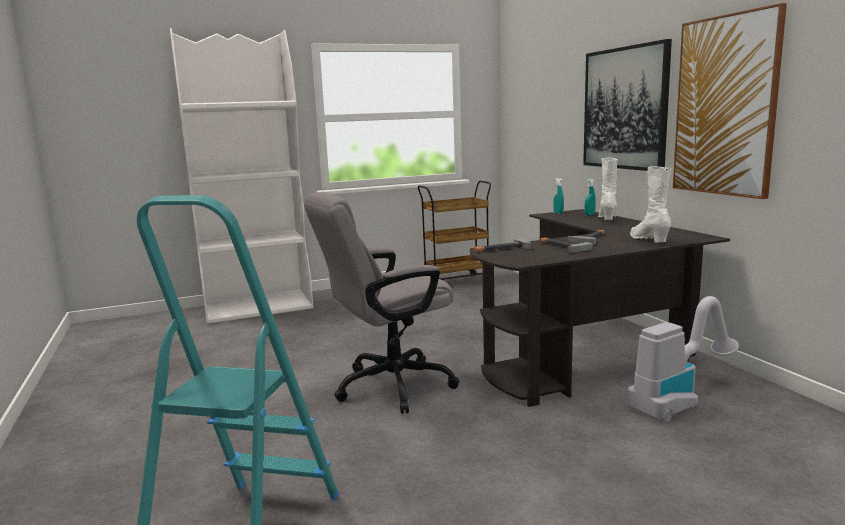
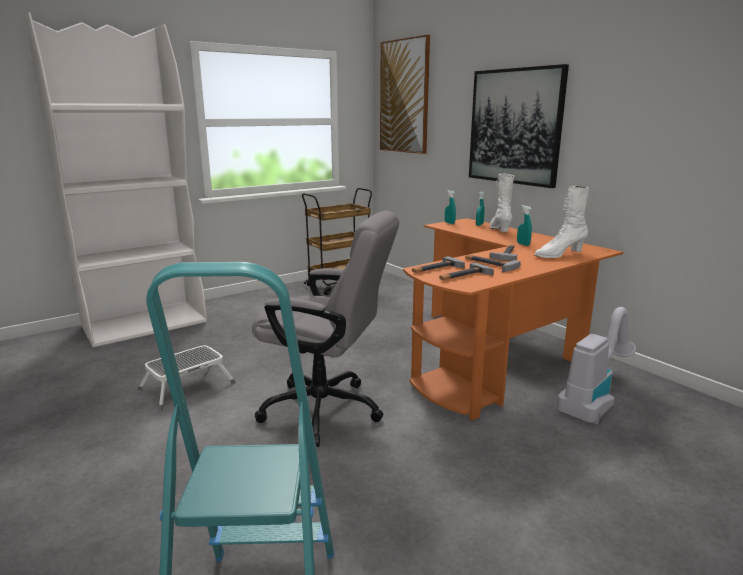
camera: 15 degrees left, 5 degrees up
grey office chair [304,192,459,414] -> grey office chair turned 120 degrees counterclockwise [252,211,399,447]
black desk [470,209,730,407] -> orange desk [403,218,623,421]
white boot [630,166,671,242] -> white boot turned 90 degrees counterclockwise [534,186,589,258]
picture [673,3,787,199] -> picture moved to [380,35,430,154]
none -> grey step ladder [138,345,236,411]
none -> hammer [439,263,494,280]
none -> turquoise spray bottle [517,205,532,246]

